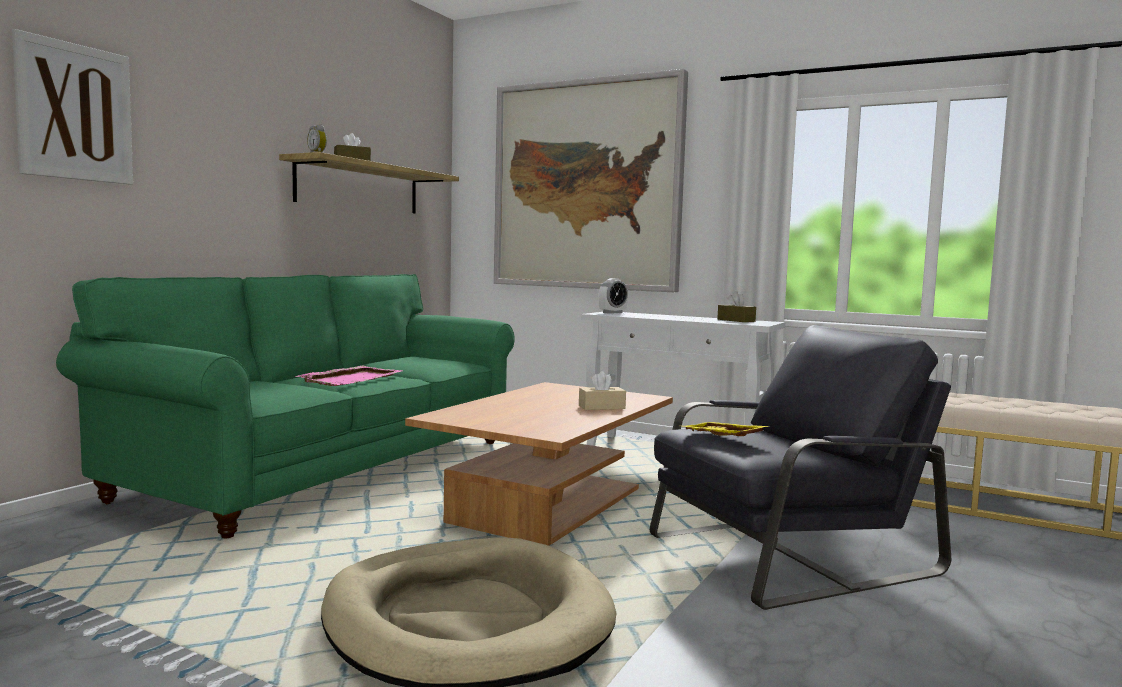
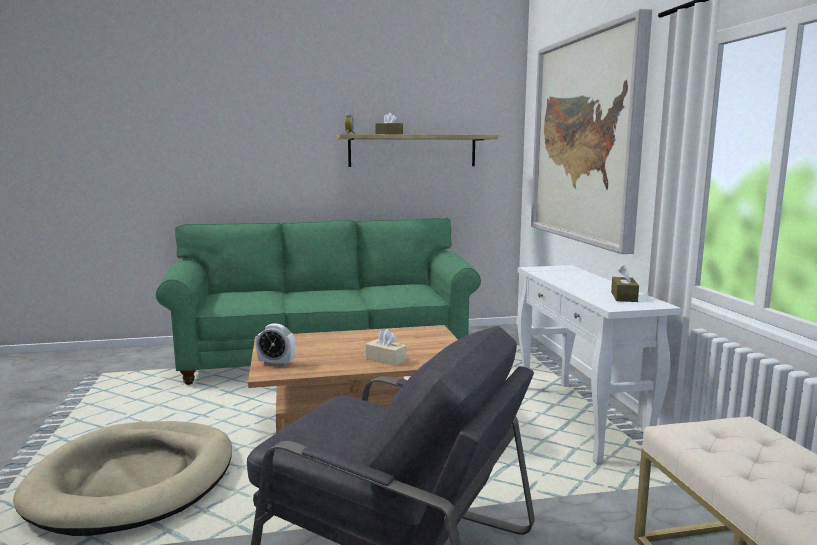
camera: 50 degrees right, 5 degrees up
picture [12,29,133,185] -> none
pink tray [296,366,402,386] -> none
alarm clock [599,278,628,314] -> alarm clock moved to [256,324,295,367]
yellow tray [684,422,768,436] -> none

